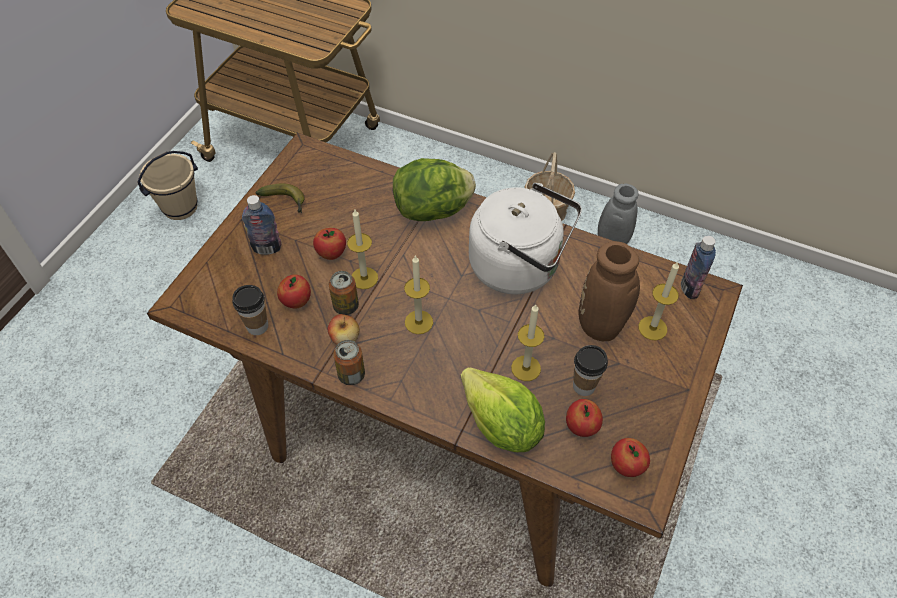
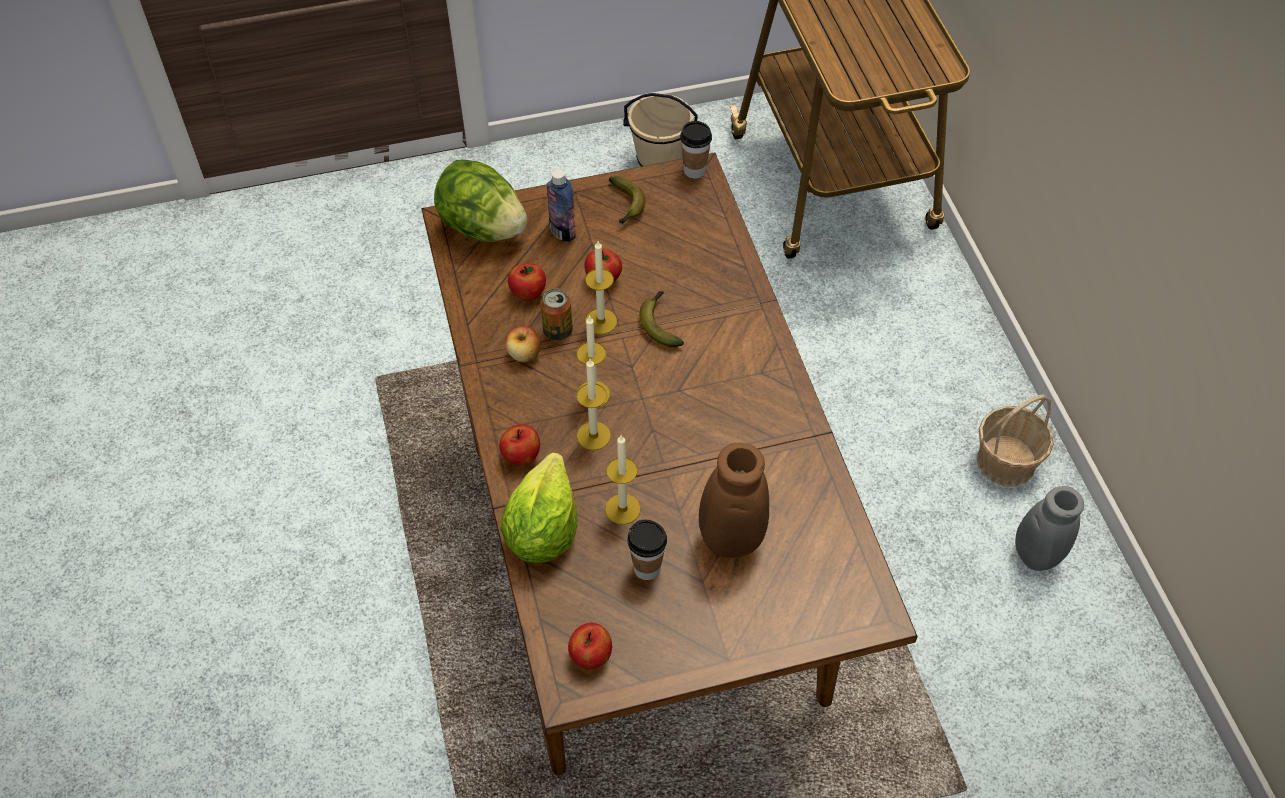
camera: 50 degrees right, 0 degrees up
cup [232,285,268,335] -> cup moved to [680,121,712,179]
can [333,340,365,385] -> none
lettuce [393,158,476,221] -> lettuce moved to [434,159,527,242]
white kettle [469,183,582,294] -> none
apple [566,399,603,437] -> apple moved to [499,424,540,465]
candle [639,261,679,340] -> candle moved to [577,359,611,450]
bottle [681,236,716,299] -> none
none -> banana [640,291,684,347]

